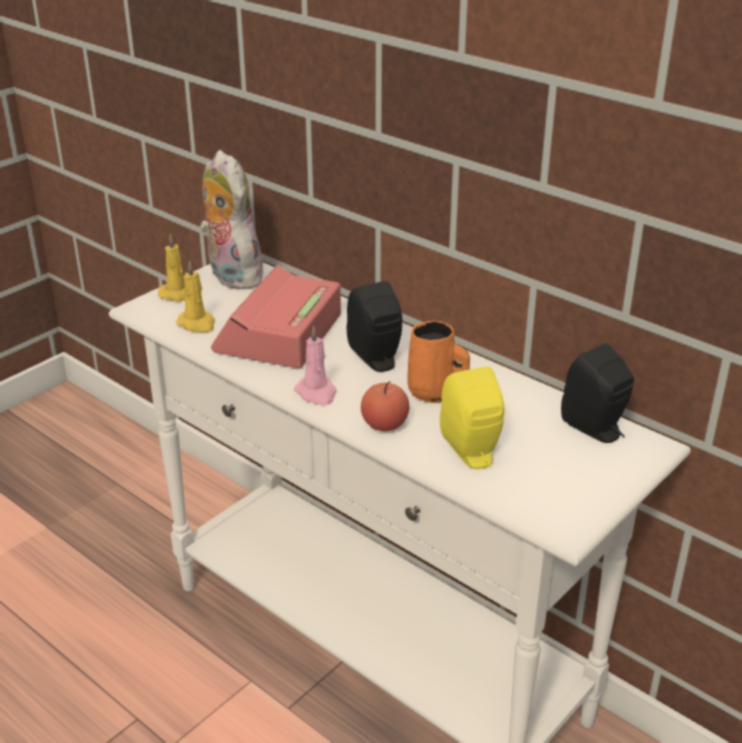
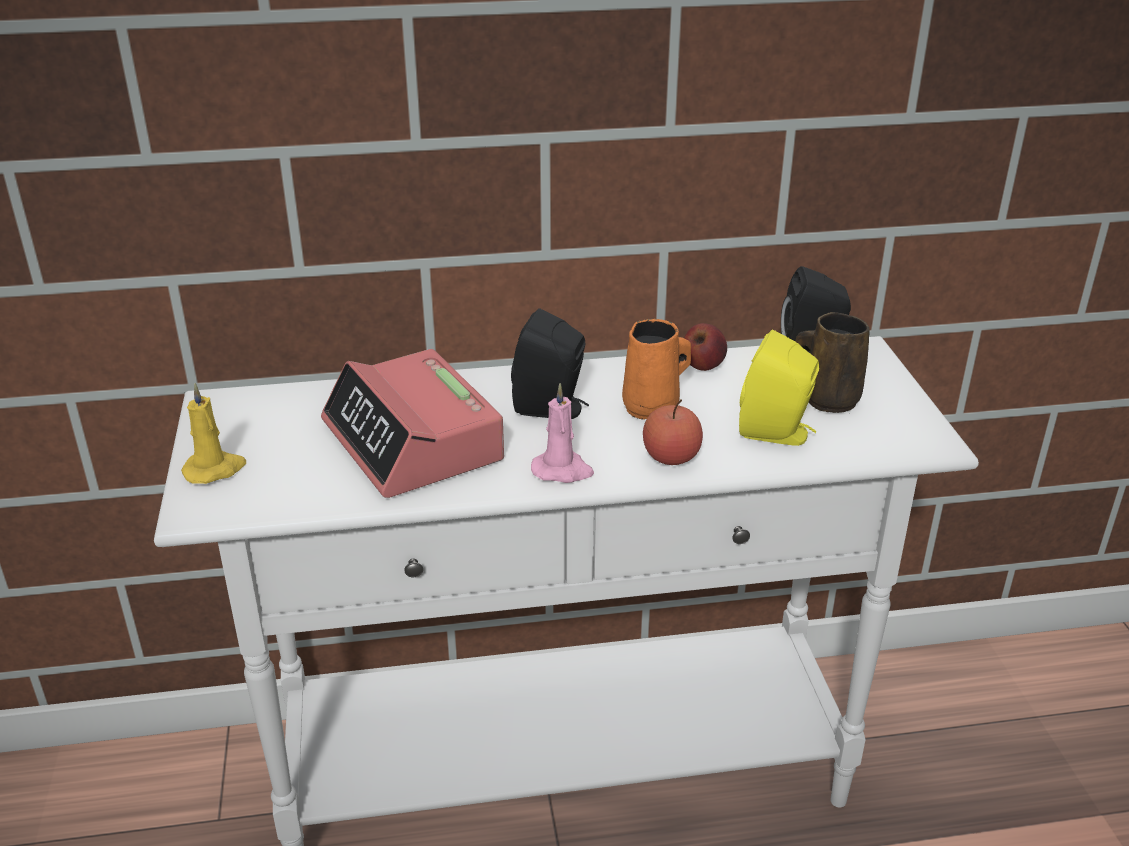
camera: 50 degrees left, 0 degrees up
yellow candle [176,261,215,333] -> none
plush toy [199,150,263,290] -> none
none -> apple [684,323,727,371]
none -> brown mug [795,312,870,413]

